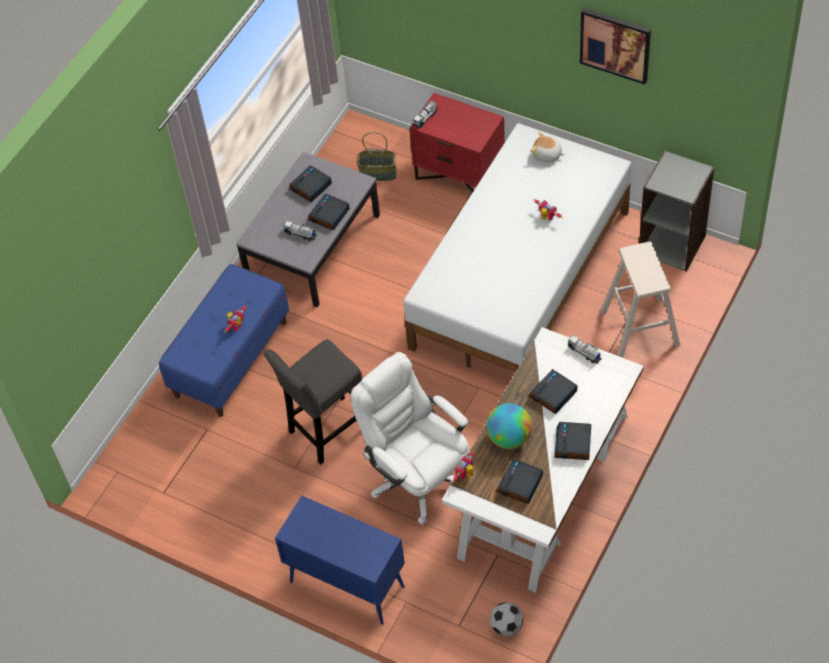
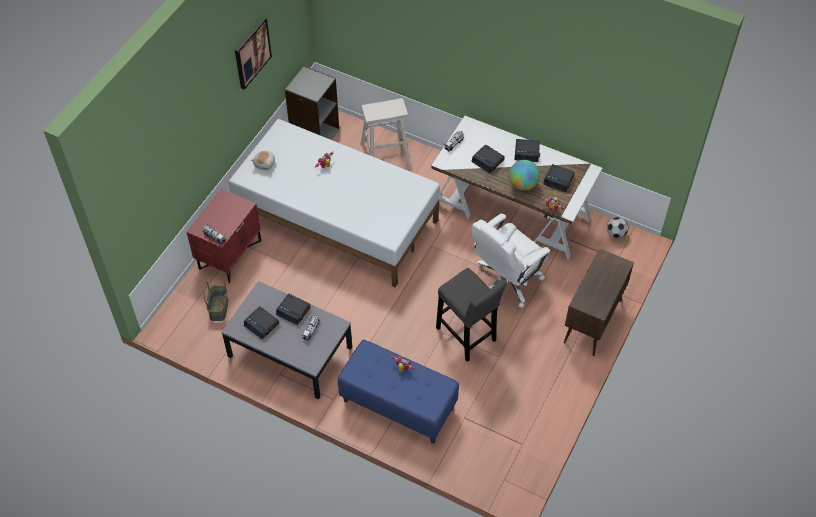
camera: 95 degrees left, 0 degrees up
blue cabinet [275,496,405,625] -> brown cabinet [564,248,634,356]

